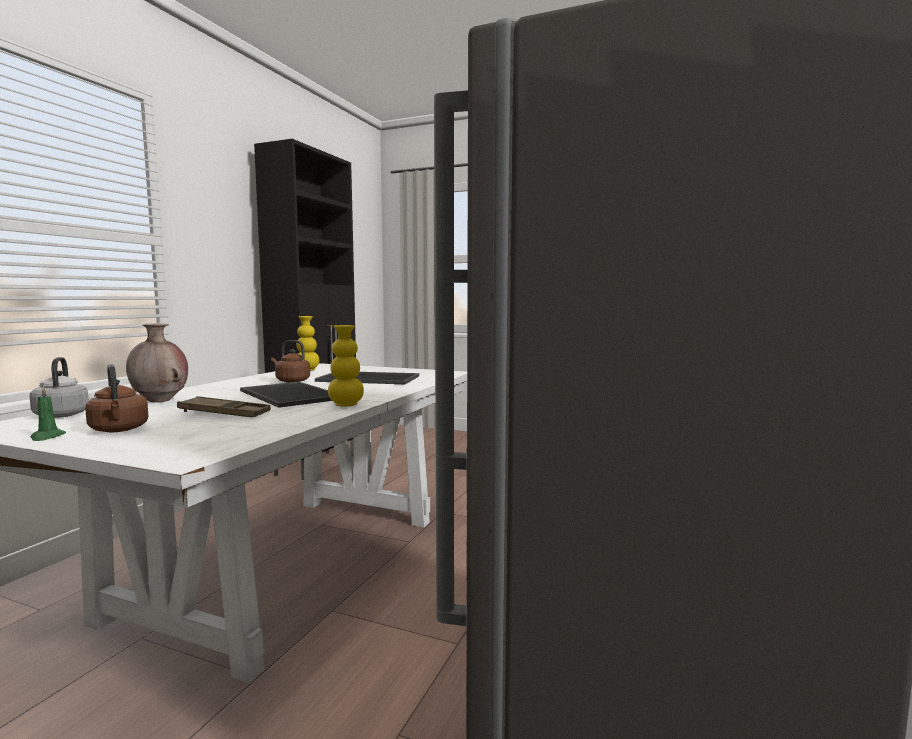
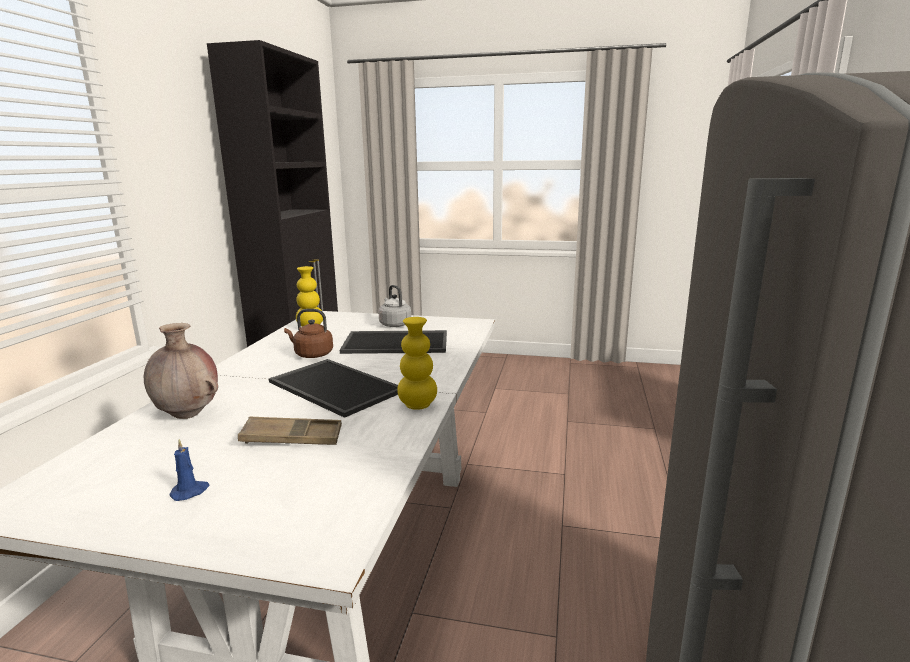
camera: 10 degrees left, 10 degrees up
grey kettle [30,357,89,418] -> grey kettle moved to [378,285,411,327]
green candle [31,386,66,441] -> none
brown kettle [85,364,149,432] -> blue candle [169,439,209,501]

